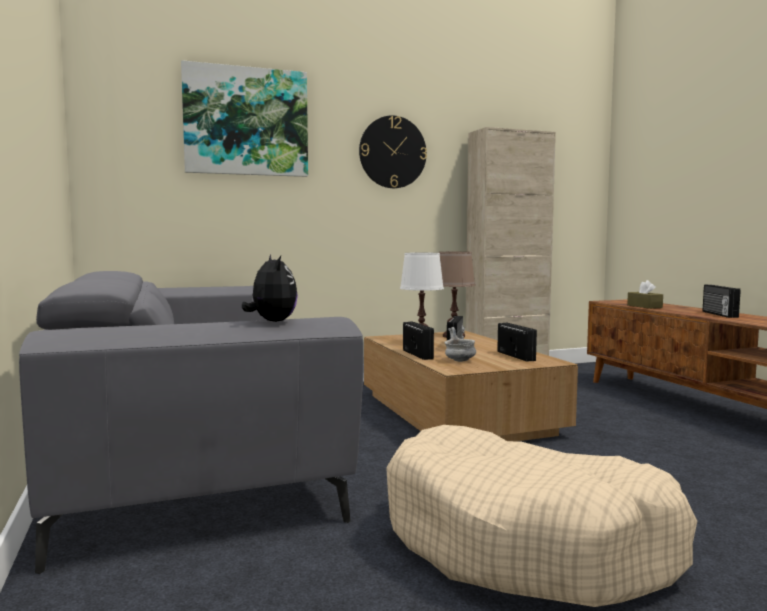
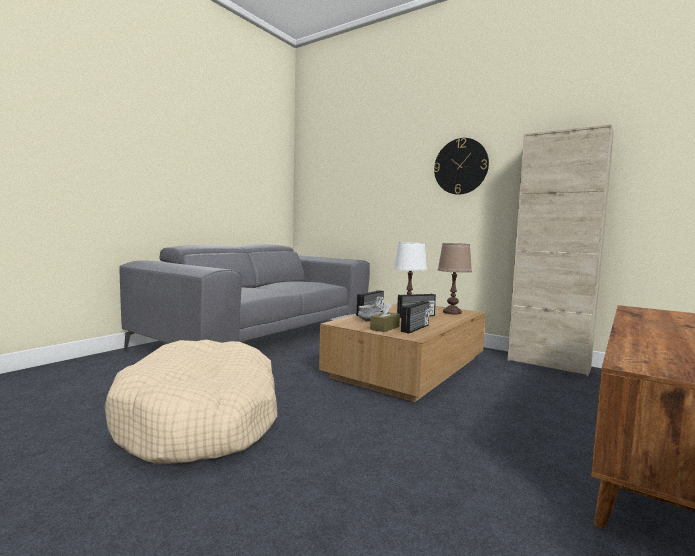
camera: 55 degrees right, 0 degrees up
picture [181,60,308,177] -> none
plush toy [242,254,298,322] -> none
brown tissue box [627,280,663,309] -> brown tissue box moved to [370,302,400,332]
radio [702,285,741,318] -> none

